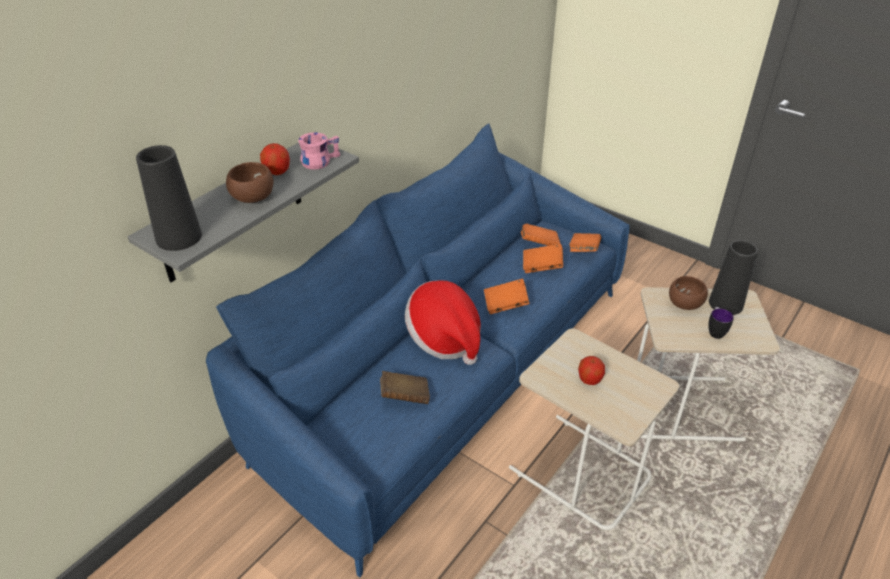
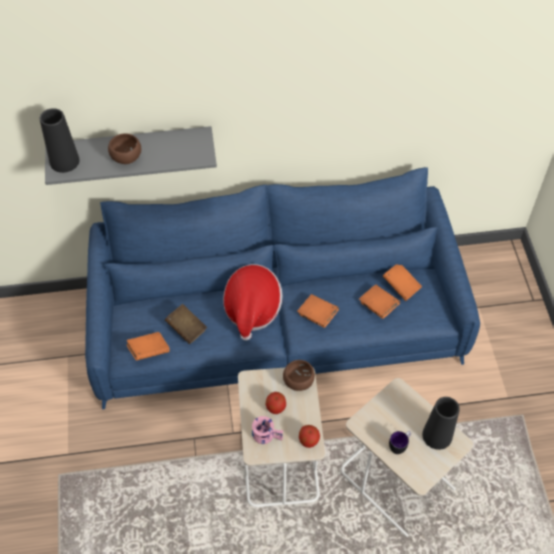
camera: 45 degrees right, 15 degrees up
apple [260,143,290,175] -> apple moved to [299,425,320,448]
pink mug [298,132,340,170] -> pink mug moved to [252,416,283,444]
orange book [569,233,601,252] -> orange book moved to [127,332,170,361]
brown bowl [669,276,708,310] -> brown bowl moved to [283,360,315,391]

